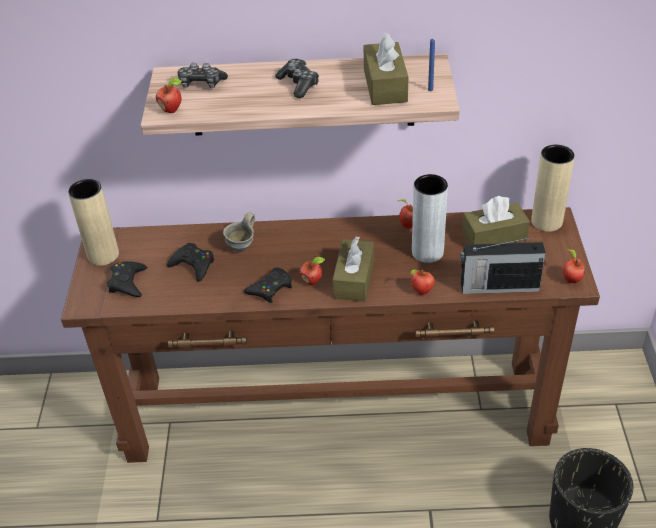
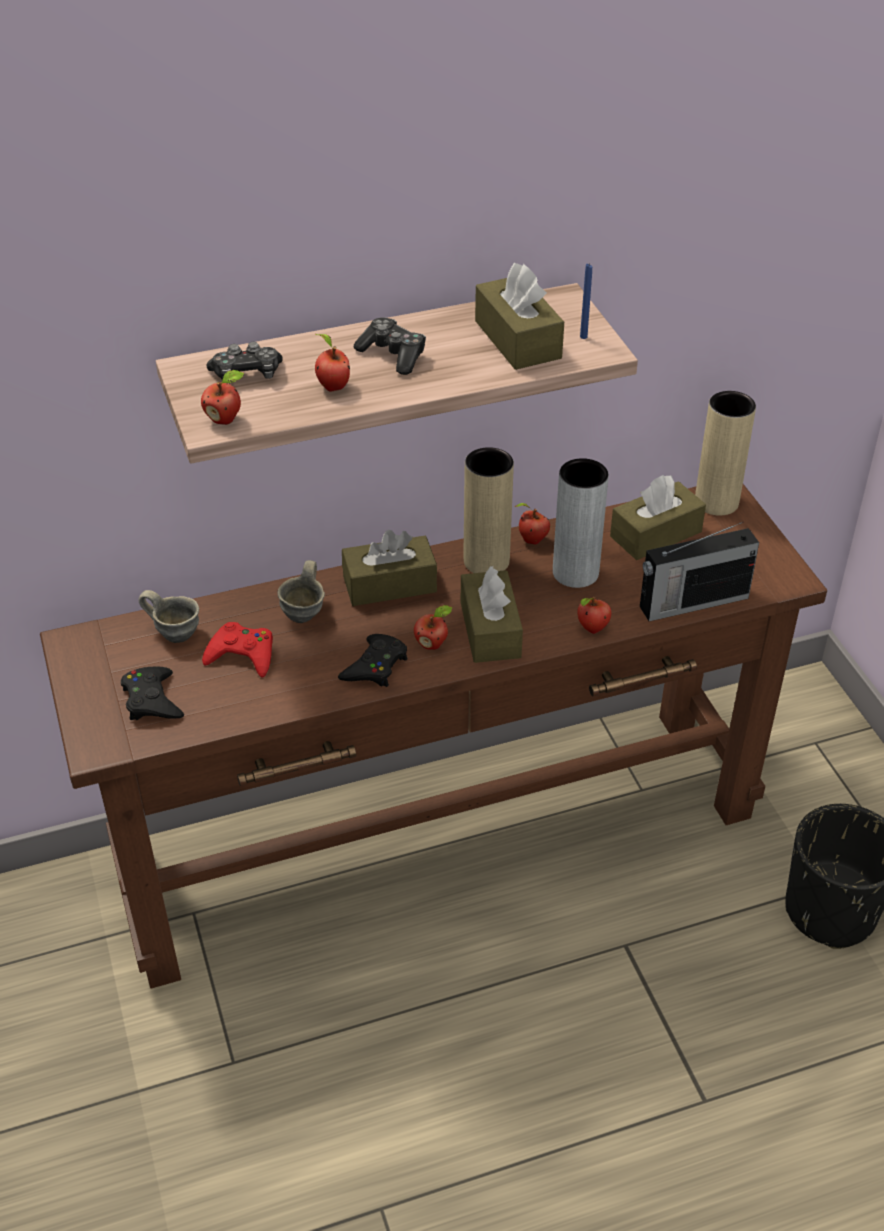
camera: 20 degrees left, 0 degrees up
beige vase [68,179,119,266] -> beige vase moved to [463,447,514,573]
black game controller [167,243,214,282] -> red game controller [202,622,273,678]
apple [563,249,585,283] -> apple moved to [315,334,350,392]
none -> grey mug [139,590,199,643]
none -> brown tissue box [342,530,437,606]

